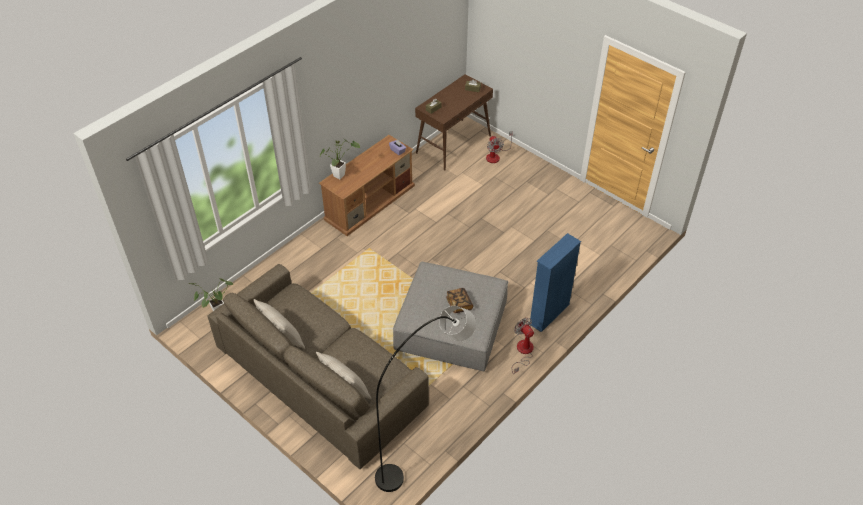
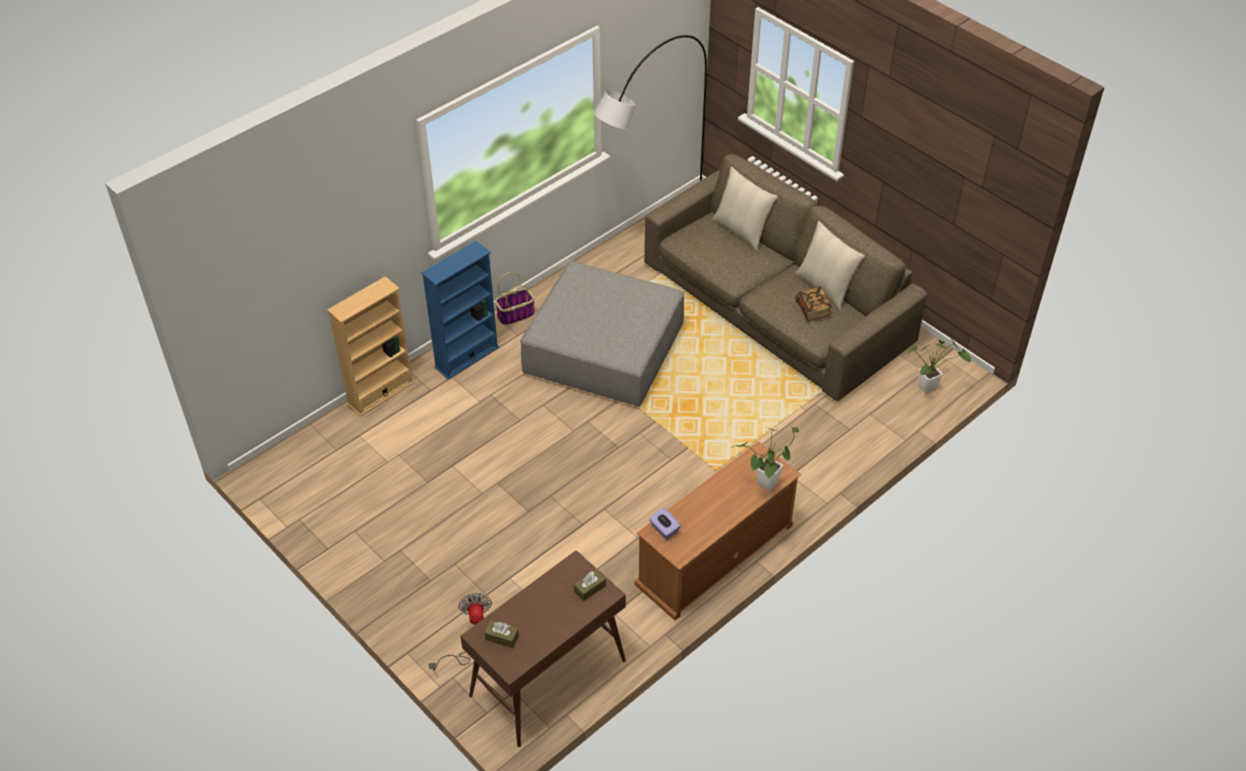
camera: 175 degrees left, 0 degrees up
book [446,288,473,313] -> book moved to [795,286,832,321]
fan [512,318,534,374] -> basket [495,272,535,325]
none -> beige bookcase [327,276,414,417]

